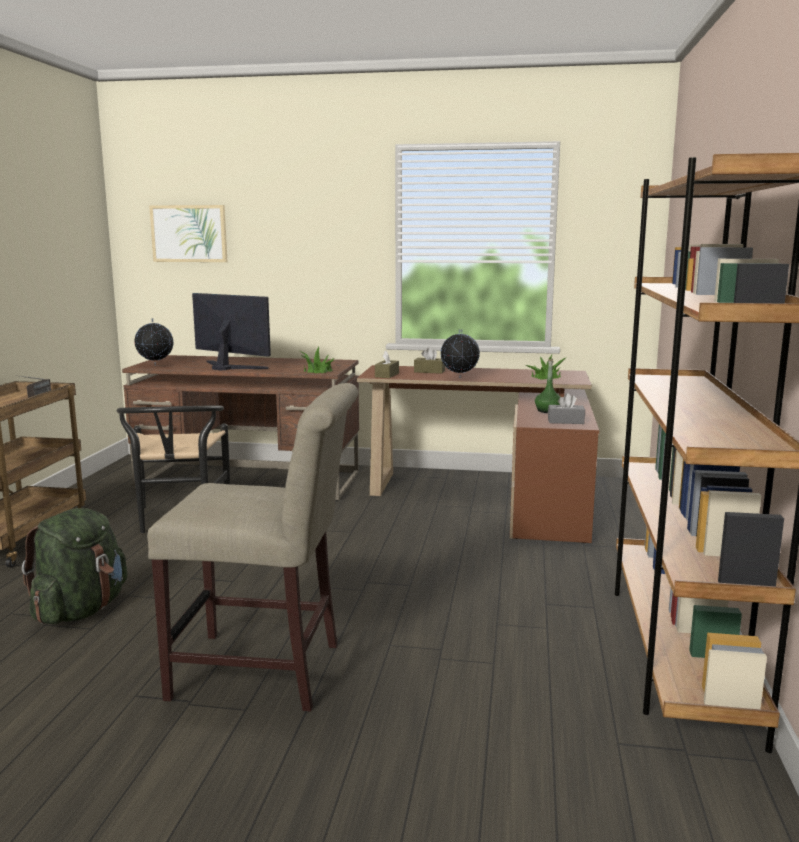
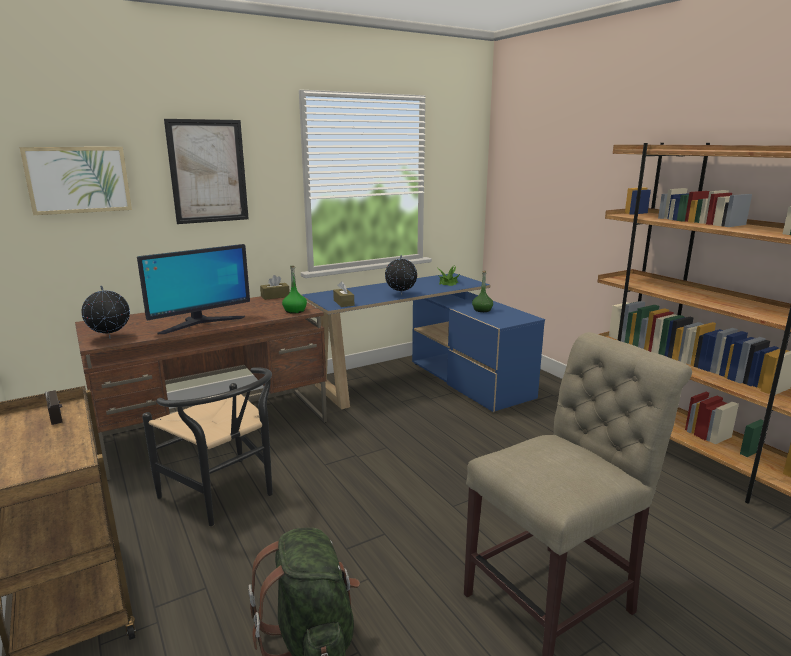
camera: 40 degrees left, 5 degrees up
monitor [192,293,271,370] -> monitor turned 150 degrees clockwise [137,244,250,334]
potted plant [300,347,334,373] -> green bottle [282,266,307,314]
brown desk [357,365,599,543] -> blue desk [302,273,545,412]
brown tissue box [414,347,445,374] -> brown tissue box moved to [260,275,290,300]
grey tissue box [548,393,585,424] -> none
none -> picture [164,119,249,224]

